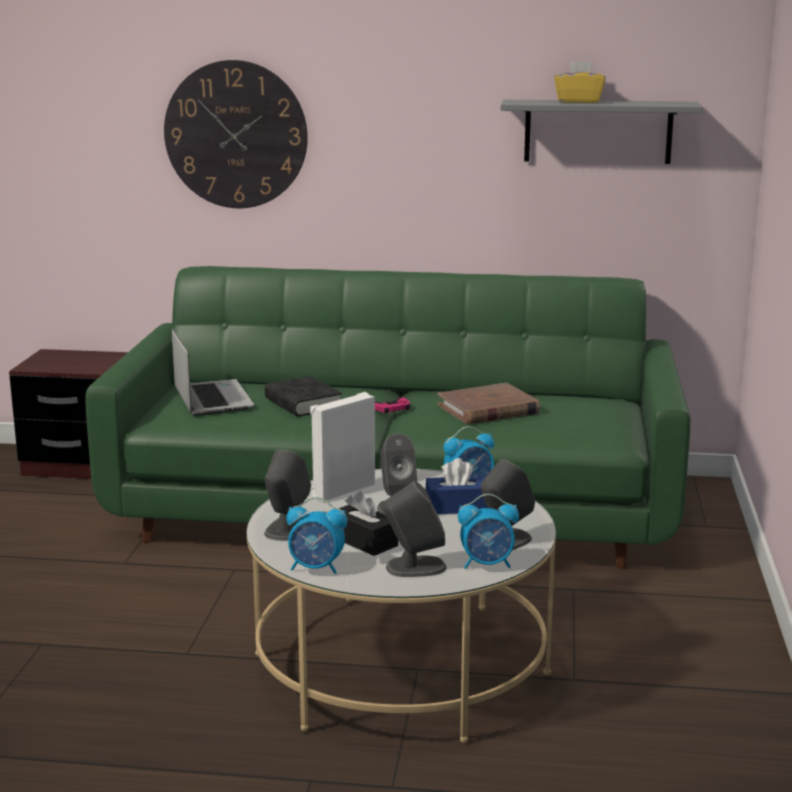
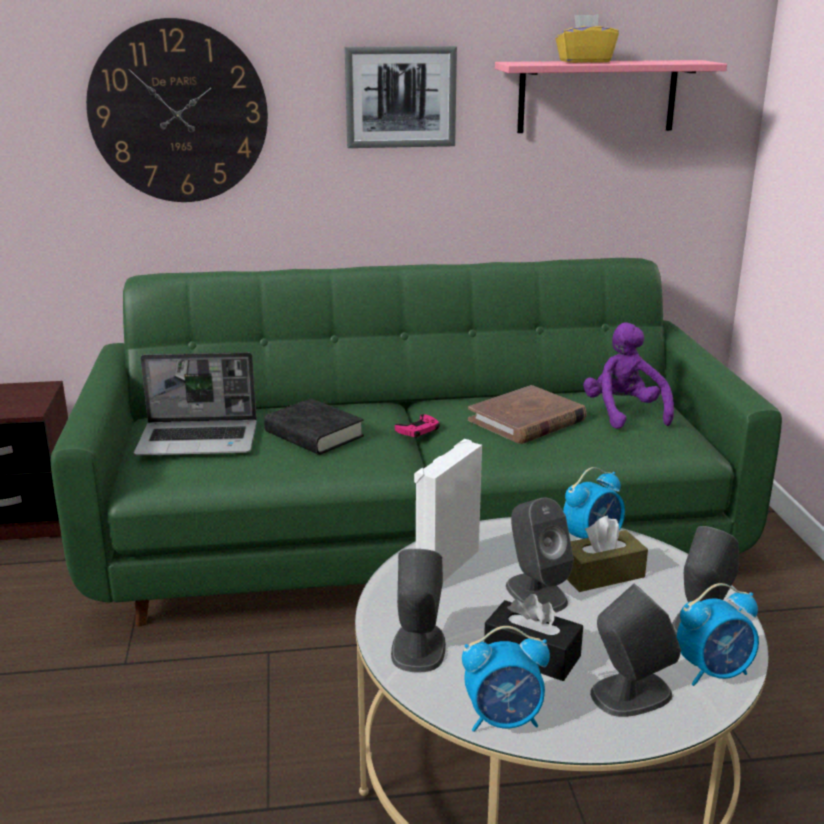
camera: 15 degrees left, 5 degrees up
laptop [172,328,255,416] -> laptop turned 120 degrees clockwise [134,352,257,456]
blue tissue box [426,458,487,514] -> brown tissue box [567,516,648,592]
grey shelf [501,100,703,164] -> pink shelf [495,60,727,133]
none -> picture [345,46,457,148]
none -> purple plush toy [583,322,674,429]

